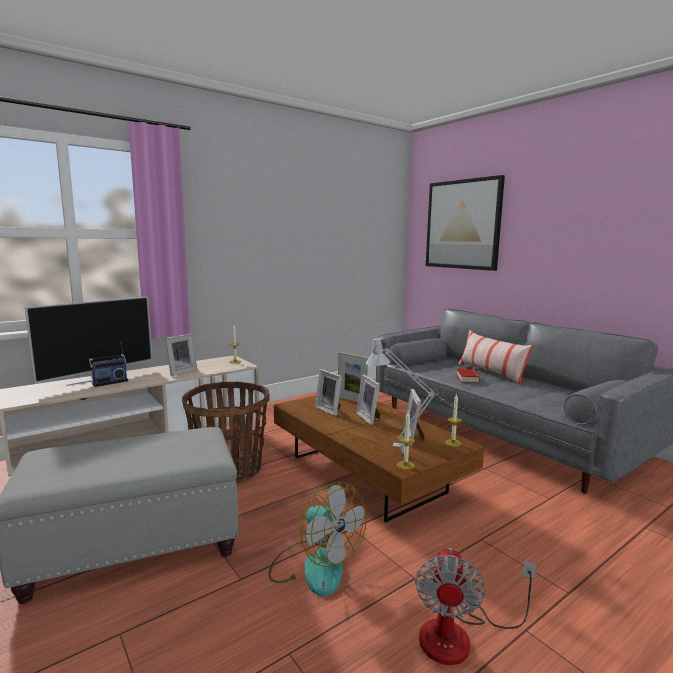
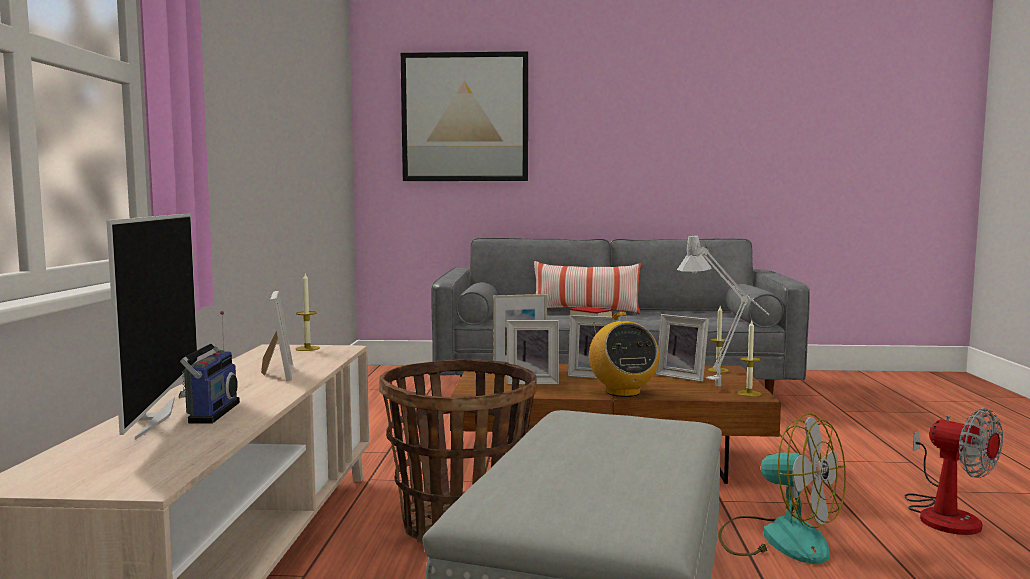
camera: 50 degrees left, 5 degrees down
fan [269,482,367,596] -> fan turned 45 degrees clockwise [718,413,846,564]
none -> radio [589,312,659,397]

